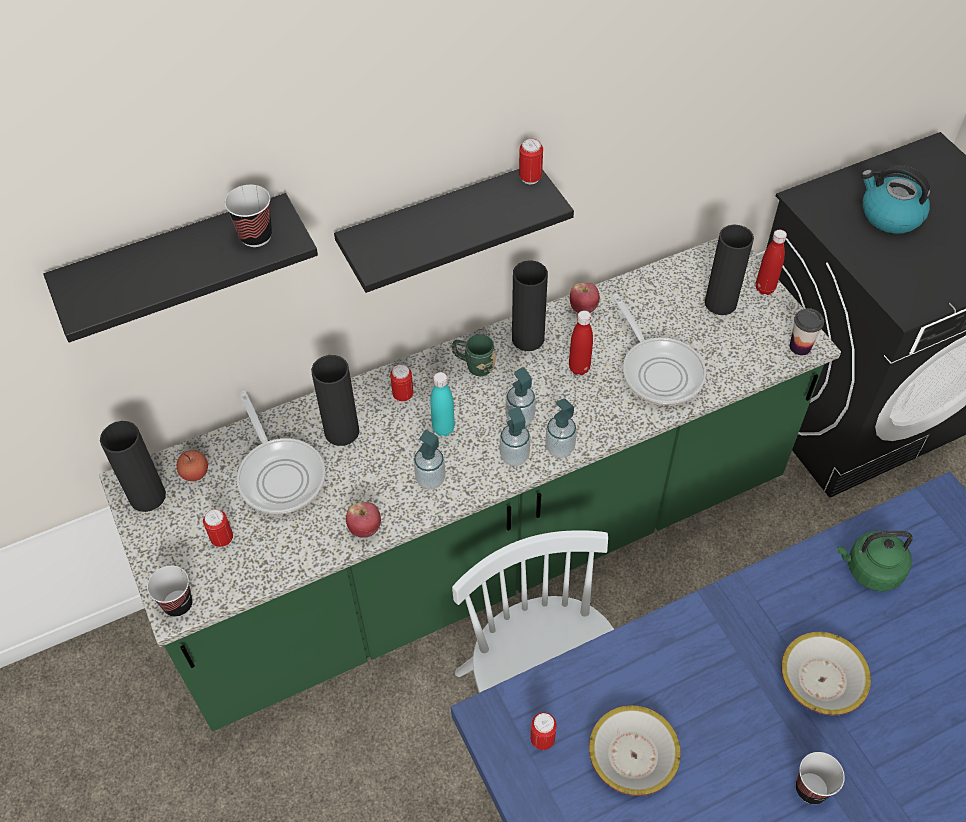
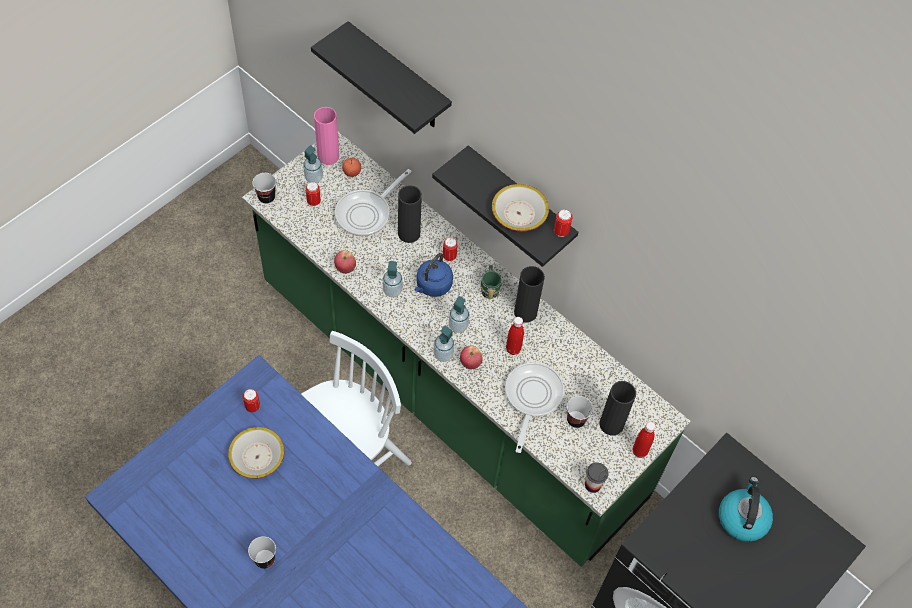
camera: 65 degrees right, 5 degrees up
black vase [100,421,166,512] -> pink vase [314,107,339,165]
cup [225,185,272,247] -> cup moved to [567,396,593,428]
turquoise bottle [430,372,455,436] -> blue kettle [414,253,453,297]
soap dispenser [500,407,530,466] -> soap dispenser moved to [303,145,323,183]
apple [570,283,600,313] -> apple moved to [460,346,483,369]
frying pan [612,294,706,405] -> frying pan turned 150 degrees clockwise [505,362,565,453]
bowl [781,632,871,715] -> bowl moved to [492,184,549,231]
green kettle [837,531,913,591] -> none

